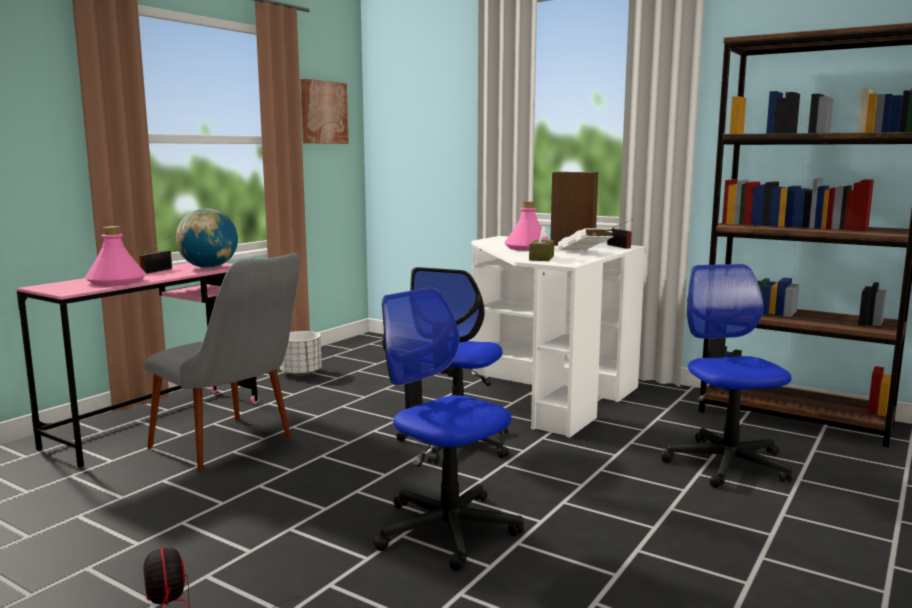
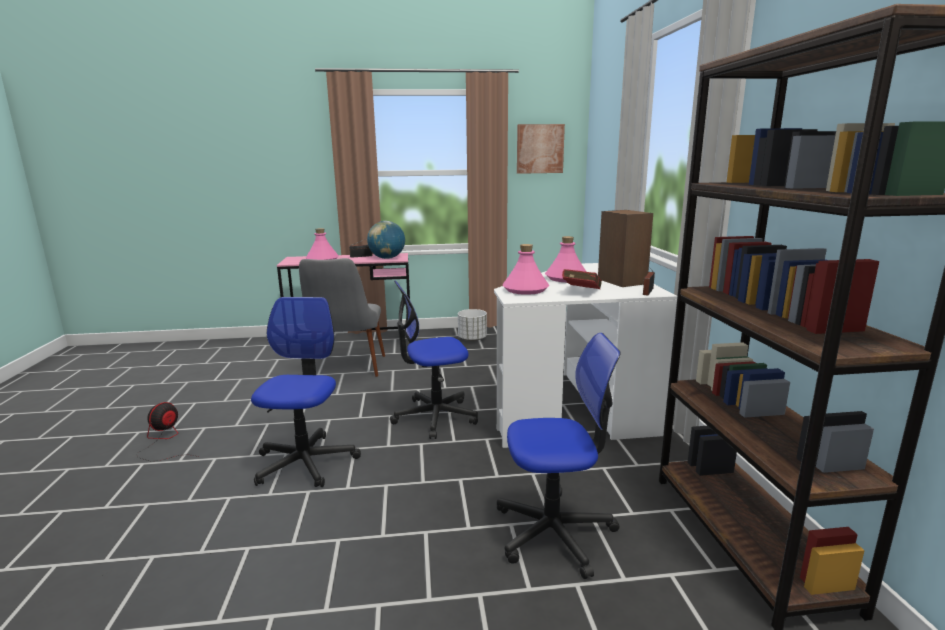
camera: 50 degrees right, 5 degrees up
brown tissue box [529,227,554,261] -> pink bottle [503,244,549,295]
white book [558,228,613,250] -> red book [562,269,602,289]
office chair [660,264,792,488] -> office chair turned 45 degrees clockwise [497,333,621,579]

